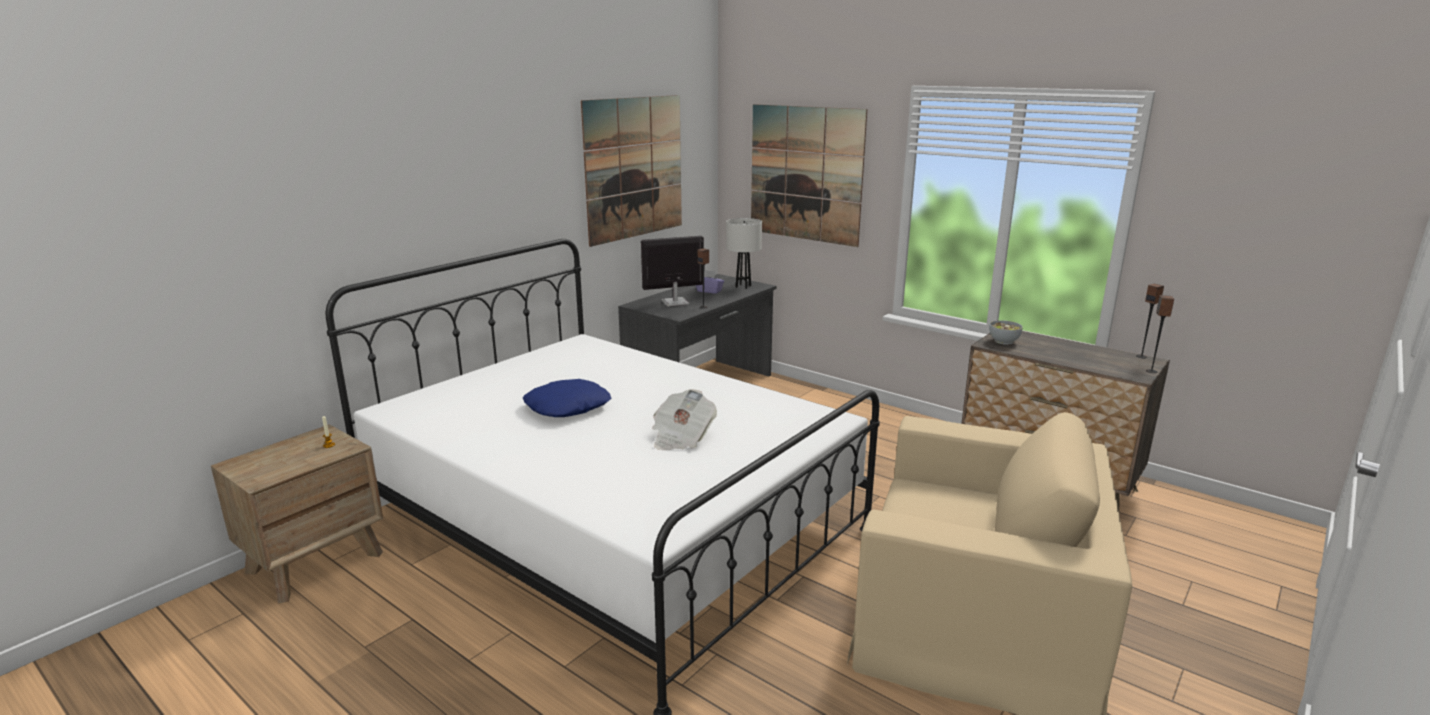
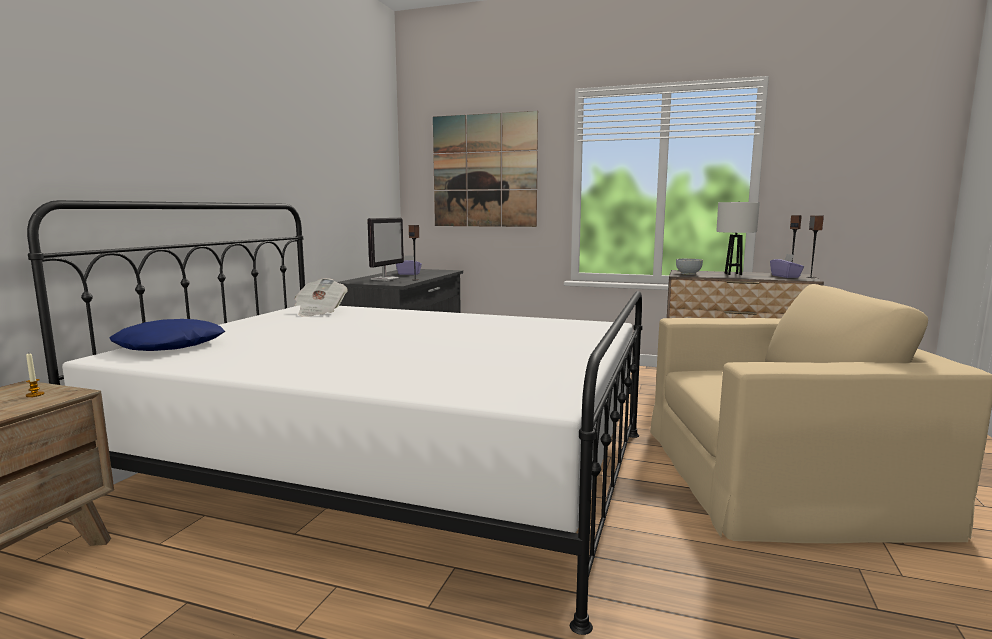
camera: 20 degrees left, 10 degrees down
blue pillow [523,379,612,417] -> blue pillow moved to [109,319,225,351]
picture [581,95,682,247] -> none
monitor [641,236,704,307] -> monitor turned 150 degrees clockwise [367,218,404,281]
newspaper [652,389,717,451] -> newspaper moved to [295,278,348,317]
white table lamp [726,218,762,289] -> white table lamp moved to [716,202,760,275]
none -> purple tissue box [770,254,804,278]

